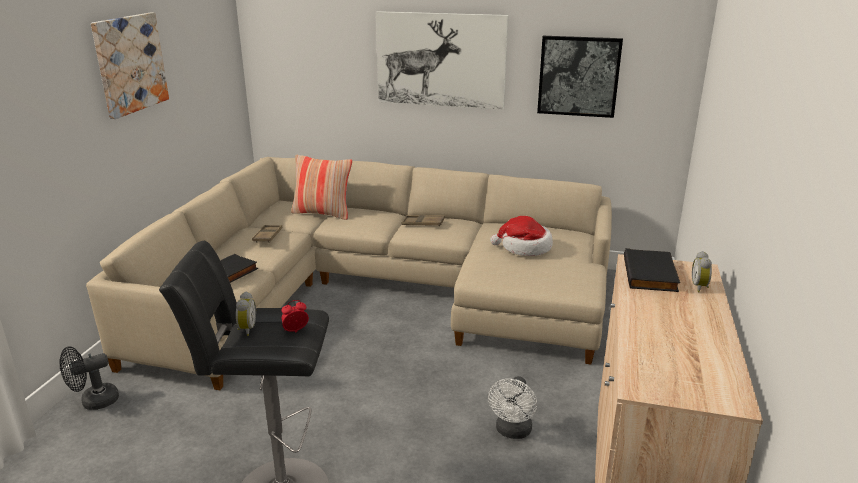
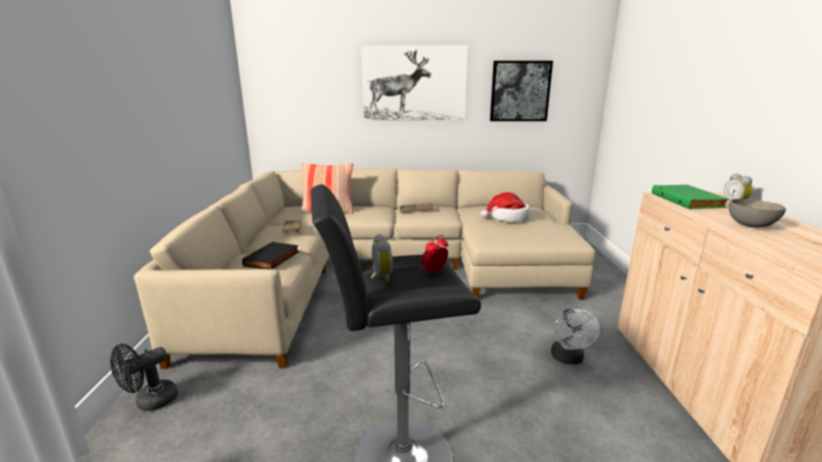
camera: 15 degrees left, 5 degrees down
picture [91,13,169,119] -> none
black book [624,248,680,292] -> green book [652,185,729,209]
none -> grey bowl [729,199,786,227]

